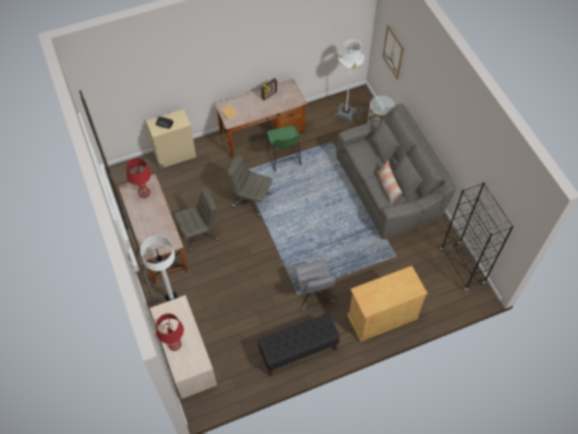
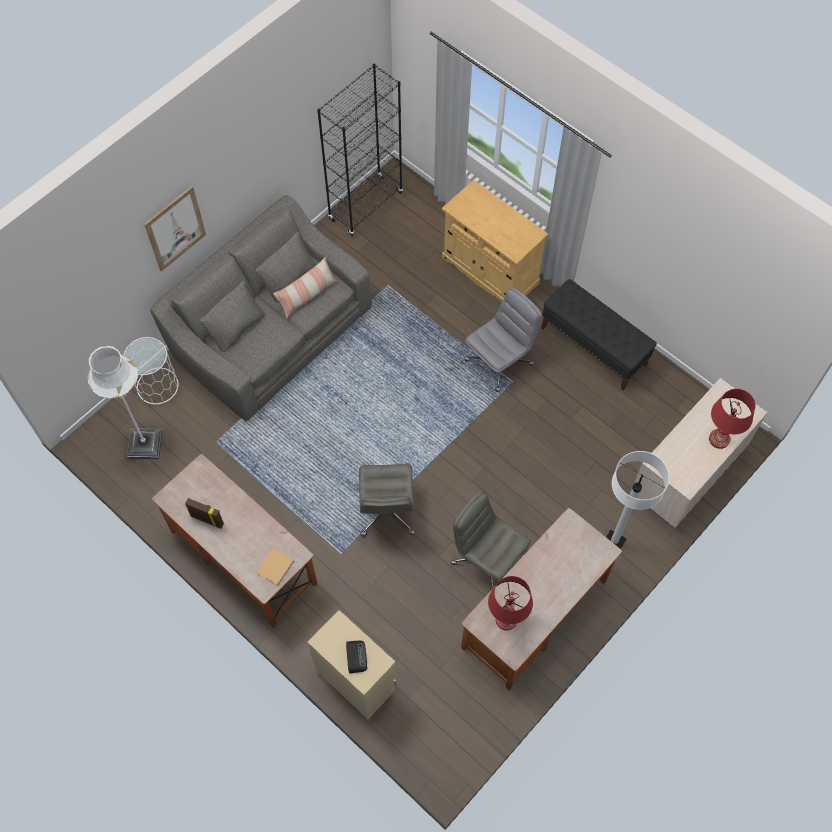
camera: 115 degrees left, 5 degrees up
green stool [267,125,301,172] -> none
picture [382,24,404,80] -> picture moved to [144,186,206,272]

